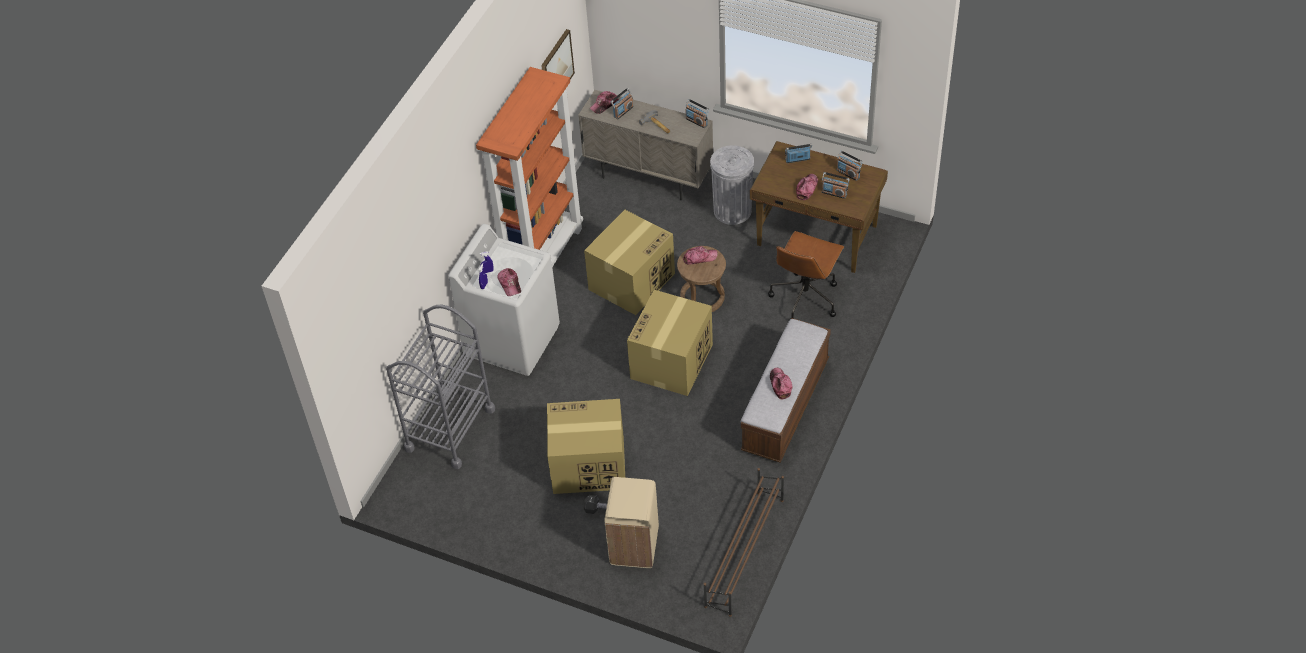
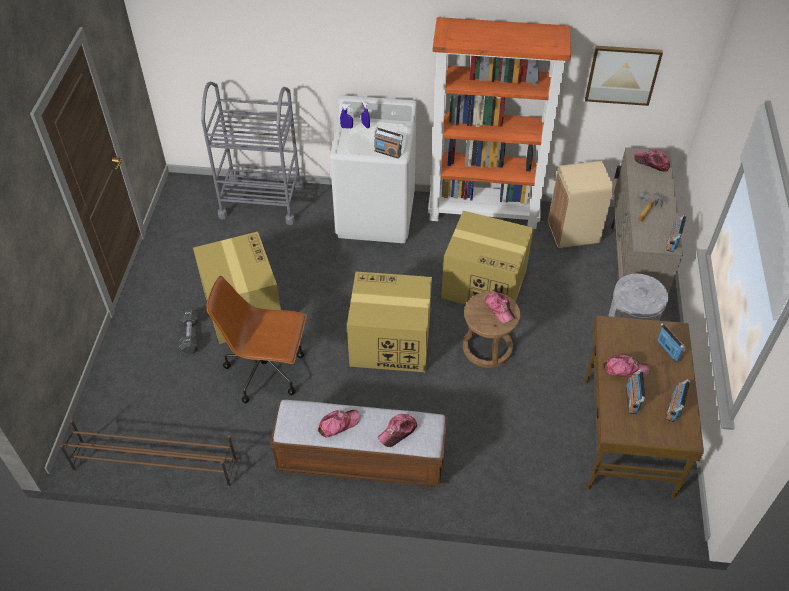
camera: 70 degrees right, 0 degrees up
cap [497,268,521,296] -> cap moved to [378,414,418,447]
beige trash can [604,477,659,568] -> beige trash can moved to [548,161,614,248]
radio [611,88,634,119] -> radio moved to [374,128,403,159]
brown office chair [768,231,844,319] -> brown office chair moved to [206,276,307,403]

